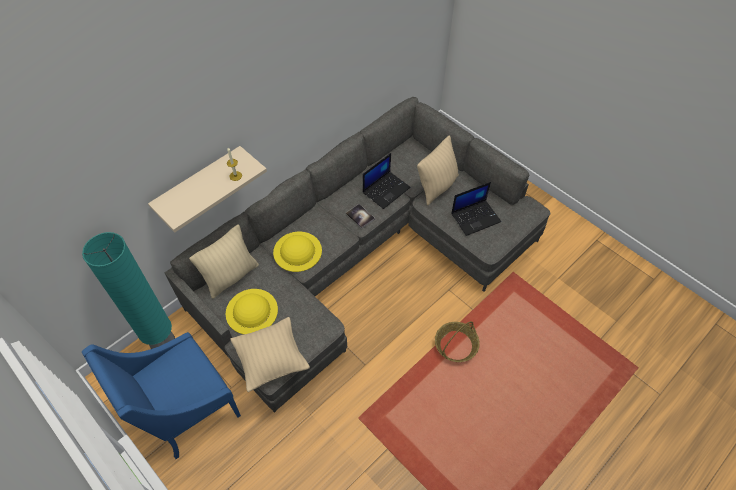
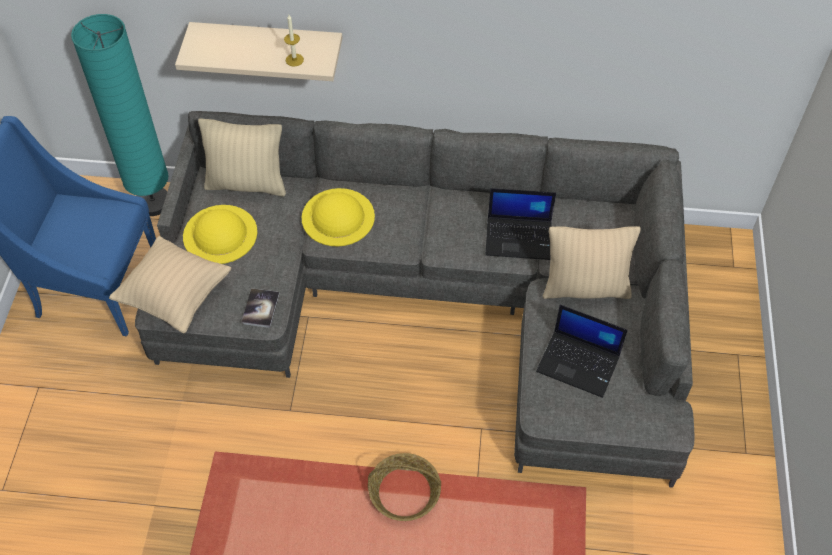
camera: 50 degrees right, 0 degrees up
book [346,204,375,228] -> book moved to [241,288,280,328]

